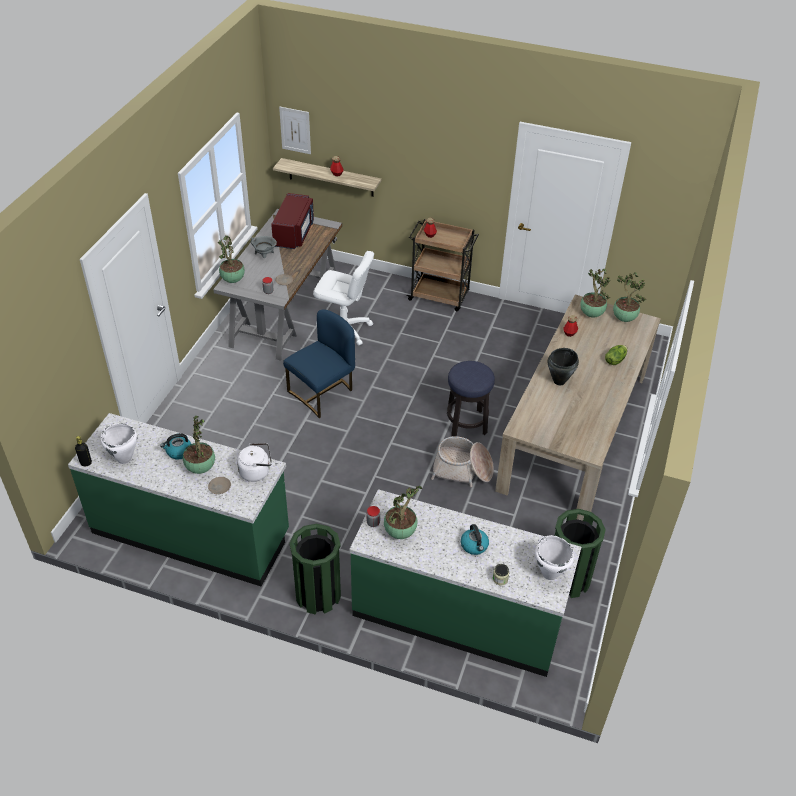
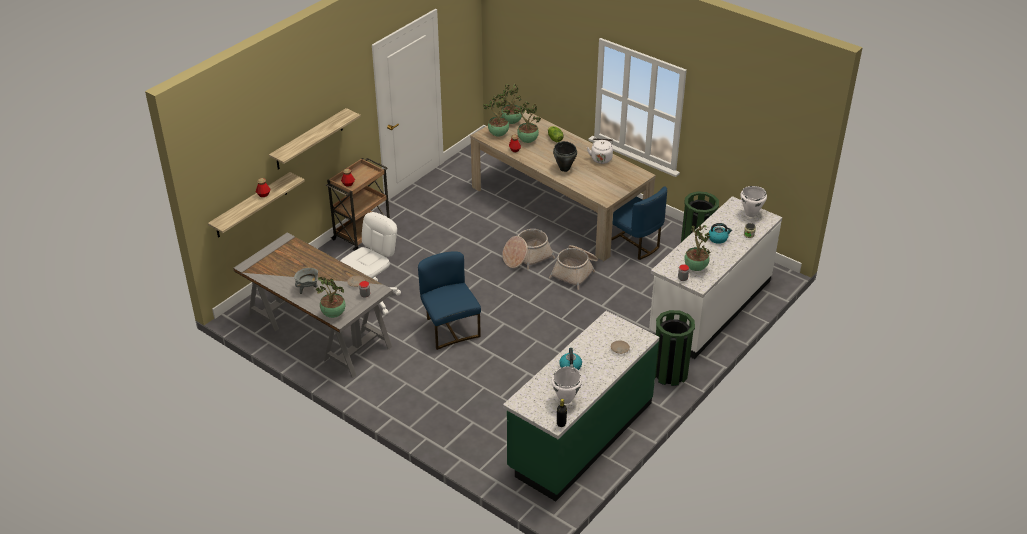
camera: 70 degrees left, 5 degrees down
potted plant [183,416,215,474] -> potted plant moved to [513,101,541,143]
white kettle [237,443,272,482] -> white kettle moved to [587,138,613,164]
red microwave [271,193,314,249] -> none
picture [279,107,311,154] -> none
green counter [349,489,581,677] -> white counter [649,196,782,359]
stool [447,361,495,436] -> basket [502,229,555,269]
none -> shelf [269,108,361,170]
none -> blue chair [611,186,667,260]

